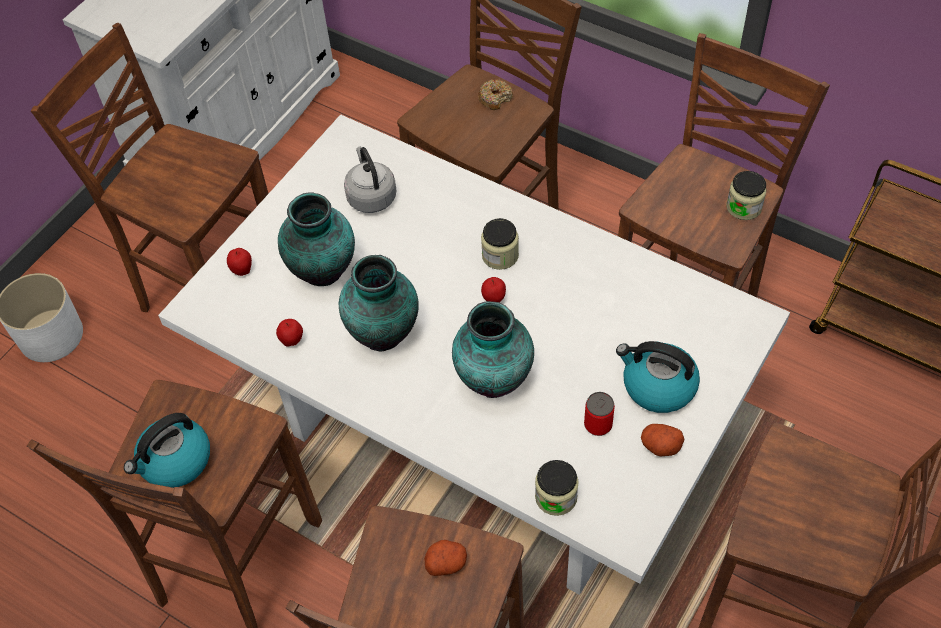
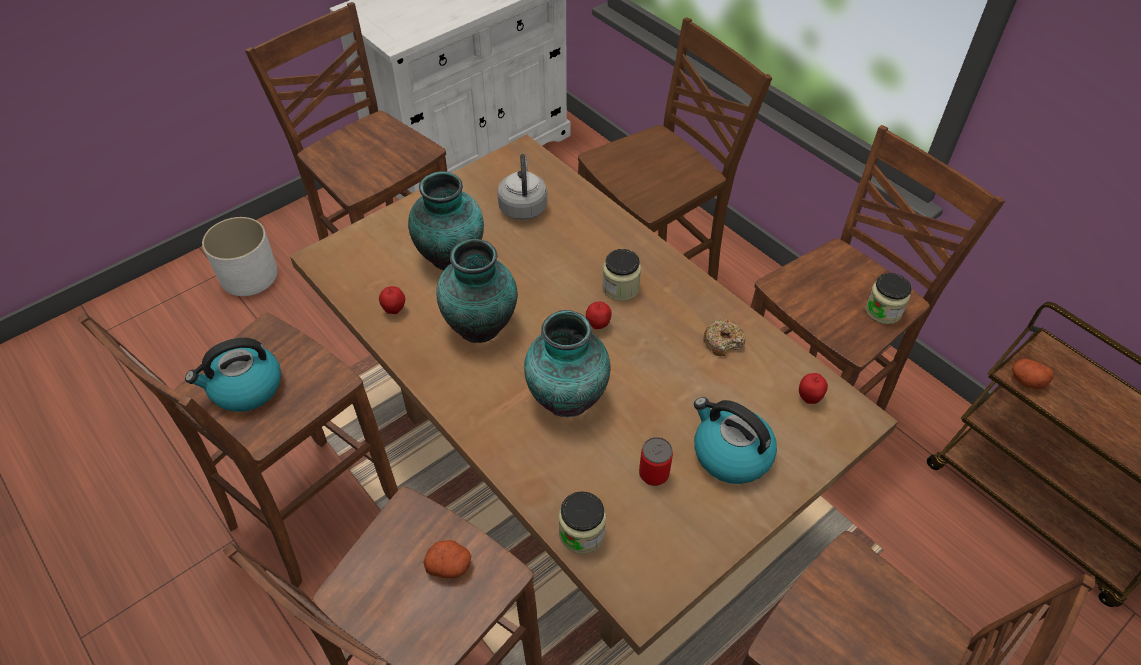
camera: 15 degrees right, 5 degrees down
white dining table [158,115,790,595] -> brown dining table [290,134,898,655]
apple [227,248,252,276] -> apple moved to [799,373,828,404]
donut [478,80,513,110] -> donut moved to [703,319,745,356]
potato [641,424,685,456] -> potato moved to [1012,359,1054,389]

